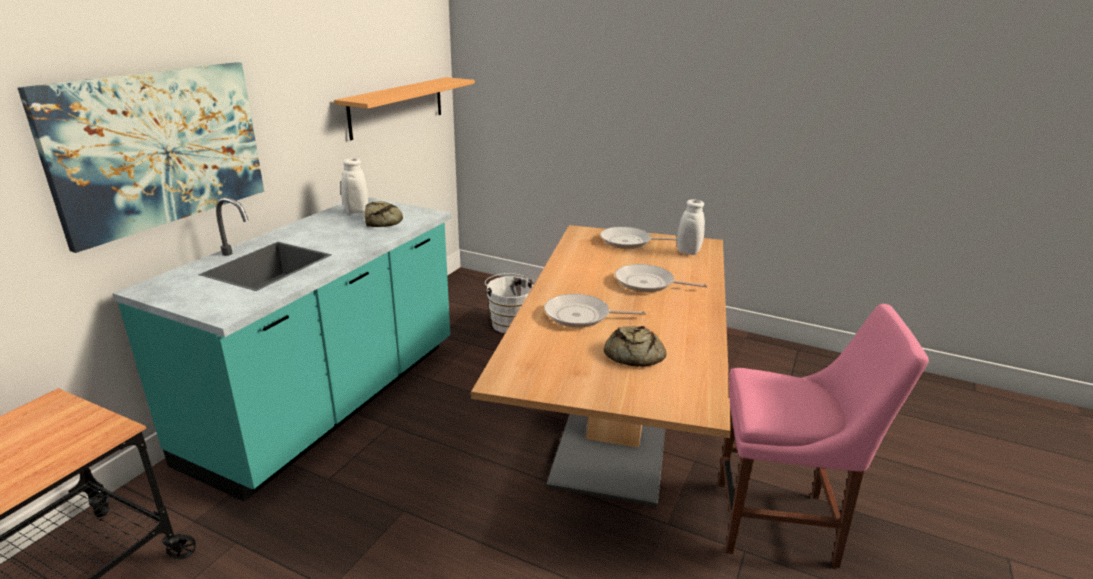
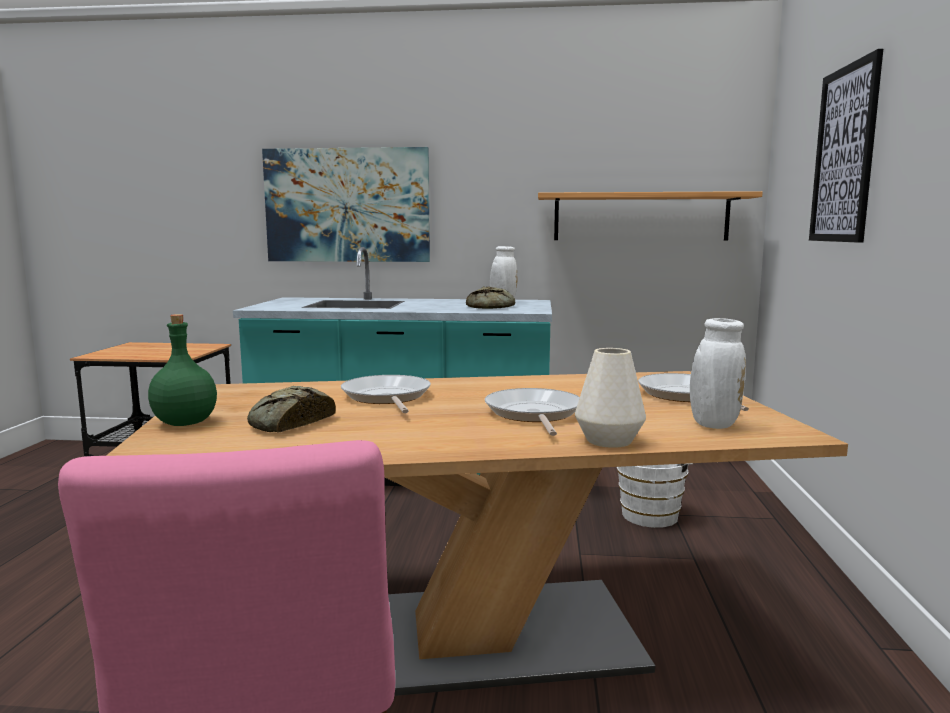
camera: 70 degrees right, 15 degrees down
none -> green bottle [148,314,217,426]
none -> white vase [575,348,646,448]
none -> picture [809,49,883,243]

